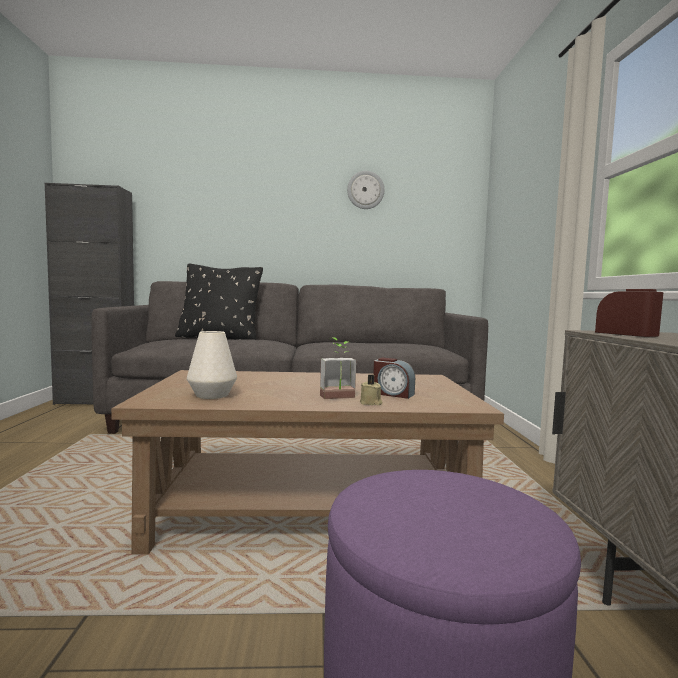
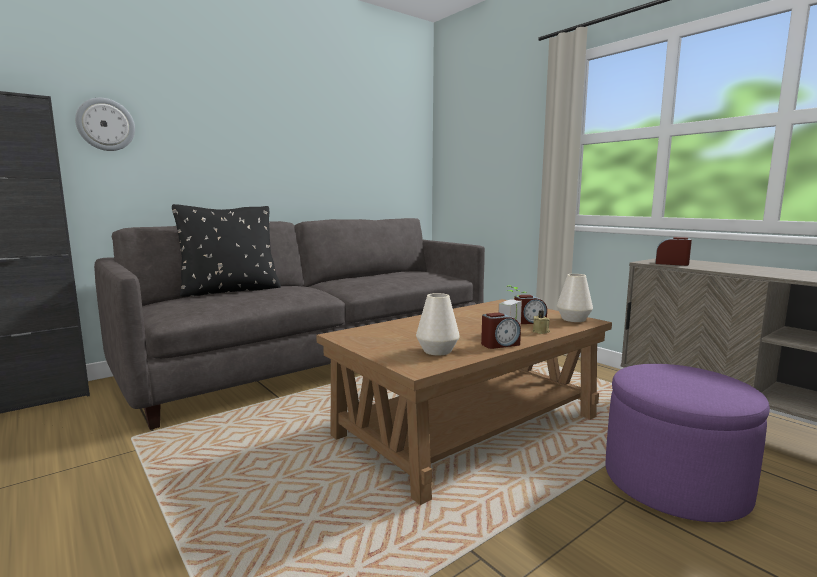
camera: 35 degrees left, 5 degrees up
wall clock [347,171,384,209] -> wall clock moved to [75,98,135,151]
none -> alarm clock [481,312,521,349]
none -> white vase [557,274,593,322]

